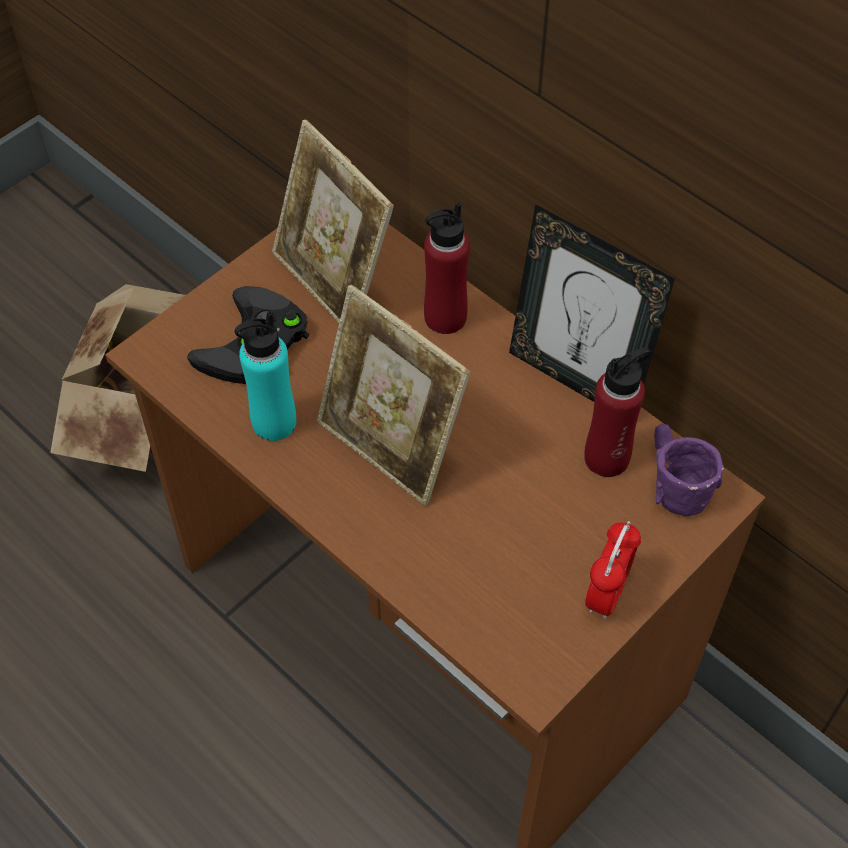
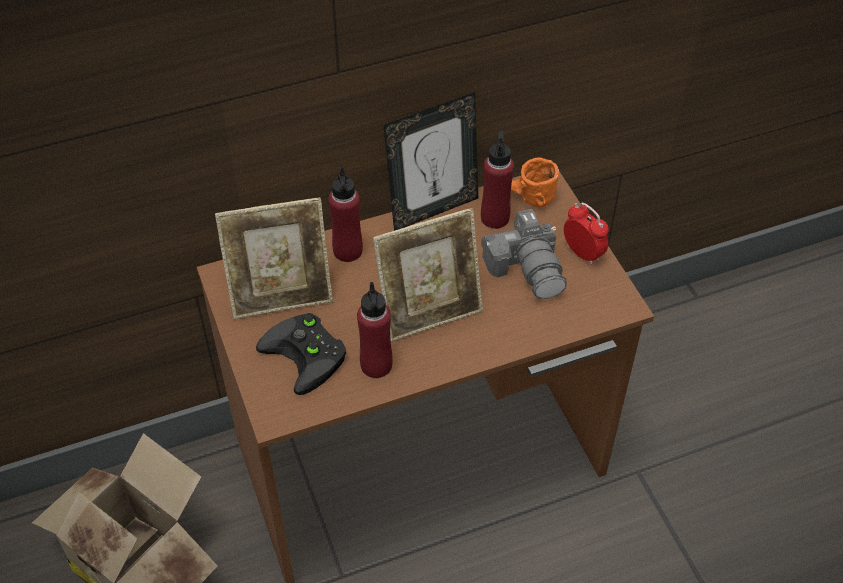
camera: 65 degrees left, 5 degrees down
turquoise bottle [235,311,296,441] -> red bottle [357,282,393,378]
purple mug [654,424,724,516] -> orange mug [511,157,559,207]
none -> camera [481,209,567,299]

